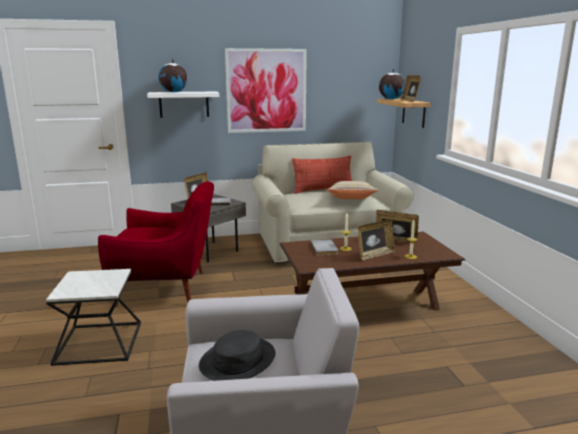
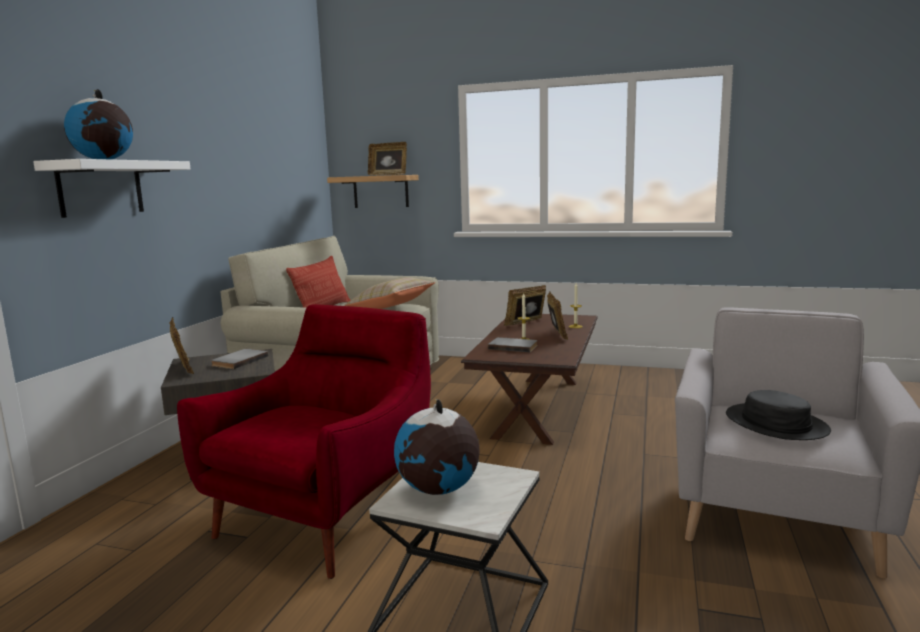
camera: 60 degrees left, 5 degrees down
picture [225,48,307,133] -> none
globe [379,69,405,99] -> globe moved to [394,399,480,495]

